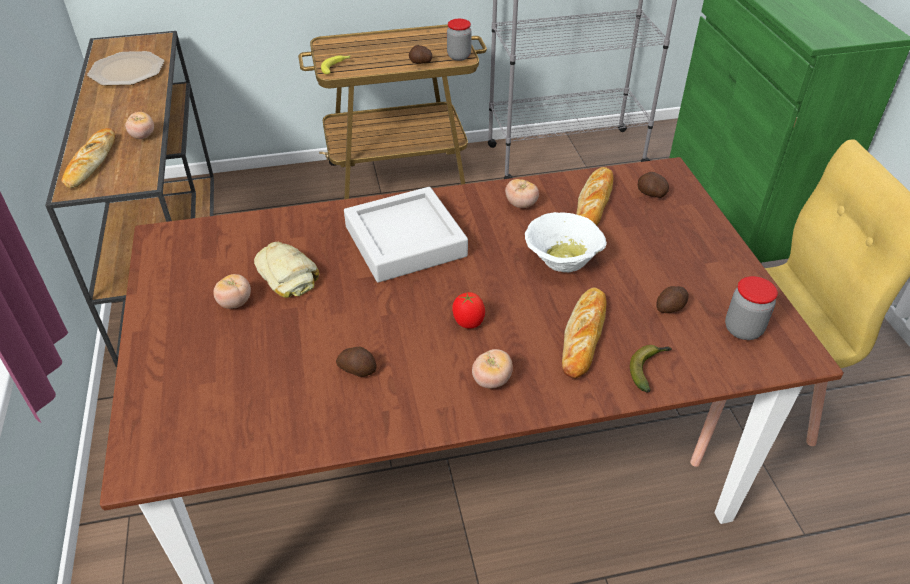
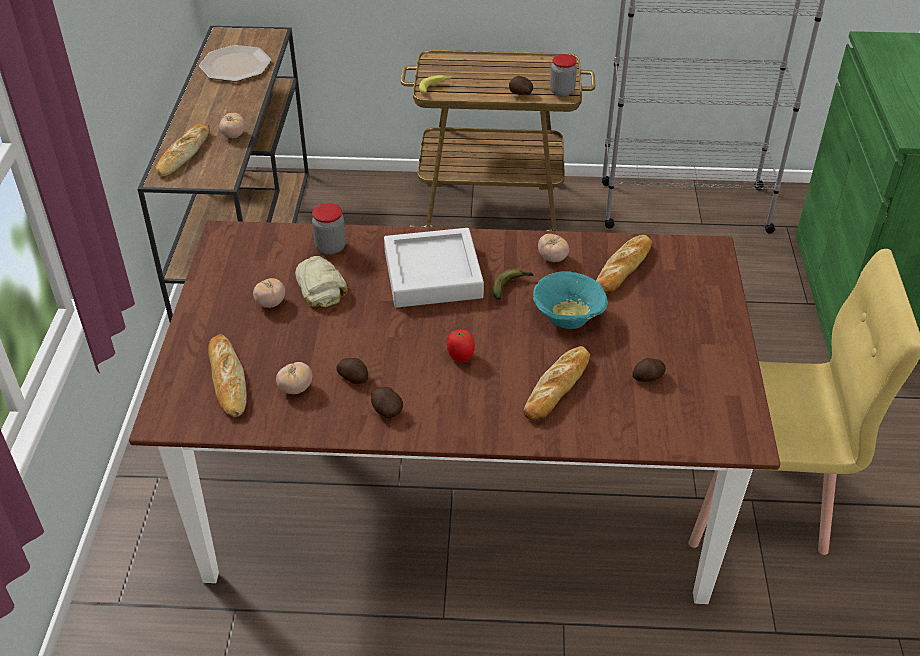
camera: 15 degrees right, 0 degrees up
tomato [472,349,513,388] -> tomato moved to [276,362,312,394]
white bowl [525,212,607,272] -> turquoise bowl [533,271,608,329]
banana [630,345,672,392] -> banana moved to [493,268,533,300]
potato [638,172,669,198] -> potato moved to [371,387,403,418]
jar [725,276,778,340] -> jar moved to [312,203,346,255]
none -> bread [208,334,247,417]

